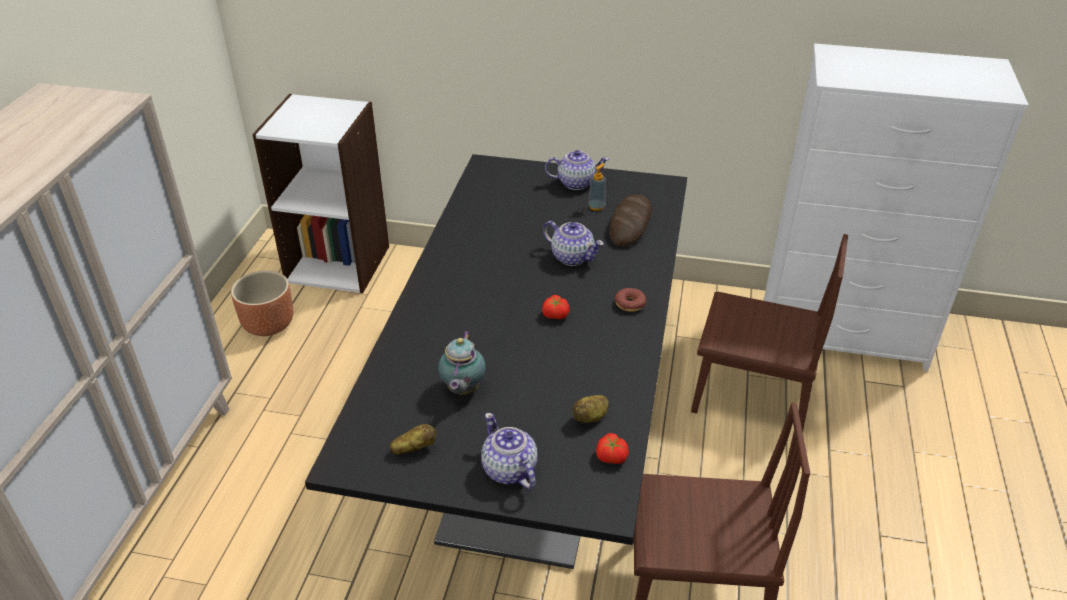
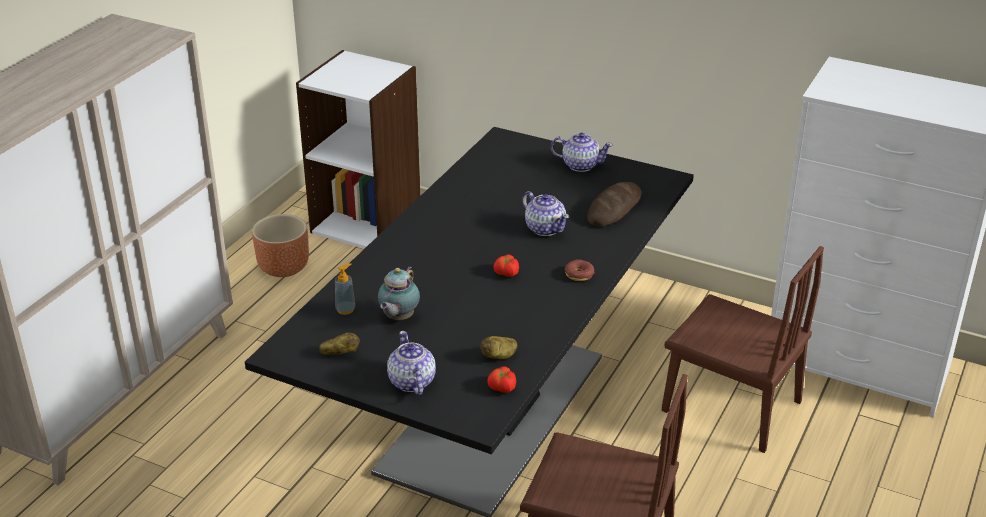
camera: 15 degrees right, 5 degrees down
soap dispenser [588,163,606,211] -> soap dispenser moved to [335,263,355,315]

